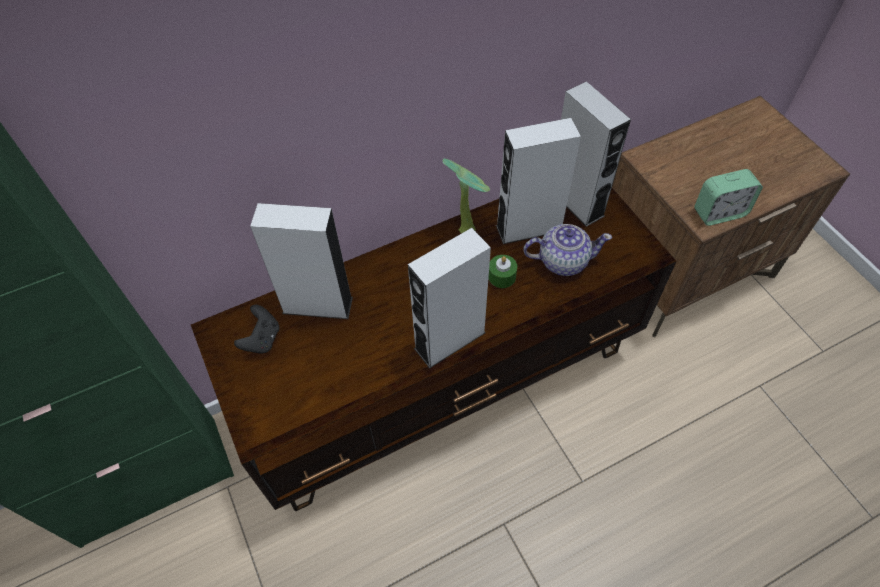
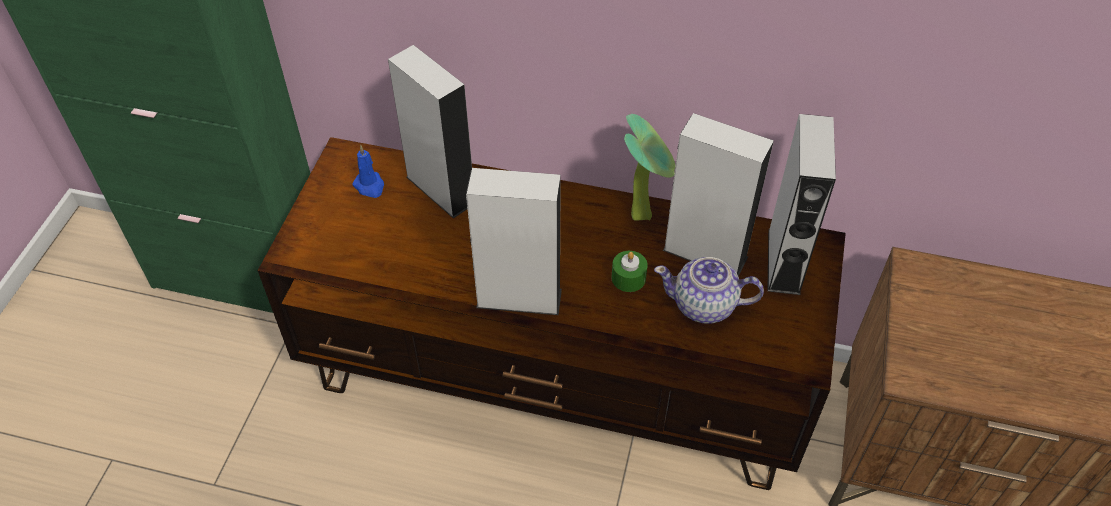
camera: 40 degrees right, 5 degrees down
black game controller [234,305,279,354] -> blue candle [352,145,384,198]
teapot [523,224,612,276] -> teapot turned 150 degrees clockwise [654,257,764,323]
alarm clock [694,169,763,226] -> none

